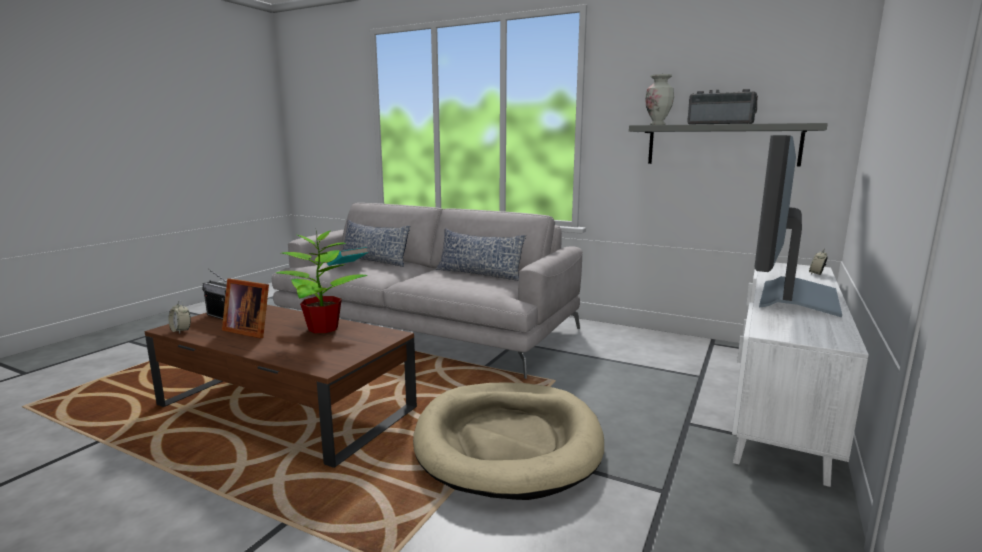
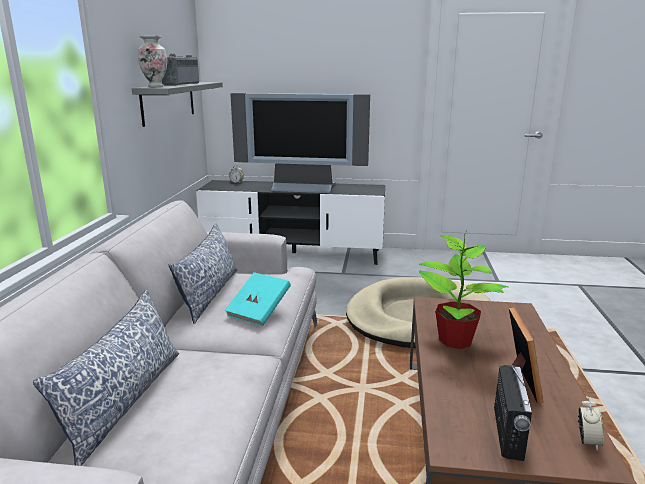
camera: 110 degrees left, 5 degrees up
turquoise book [327,247,369,266] -> turquoise book moved to [225,272,291,326]
white tv stand [732,263,869,487] -> black tv stand [196,180,385,265]

